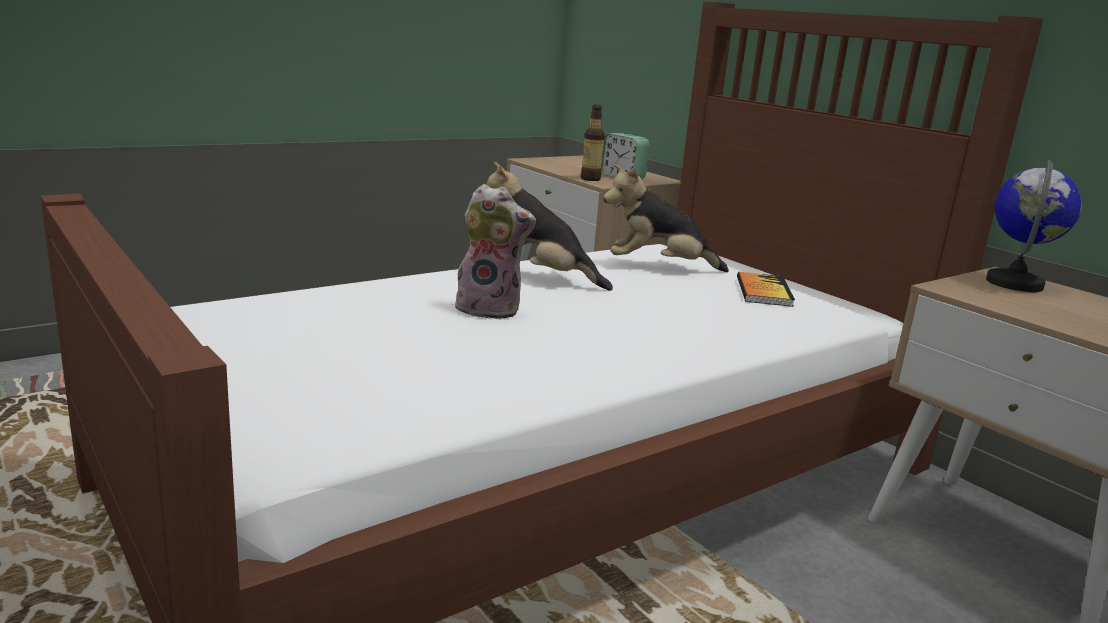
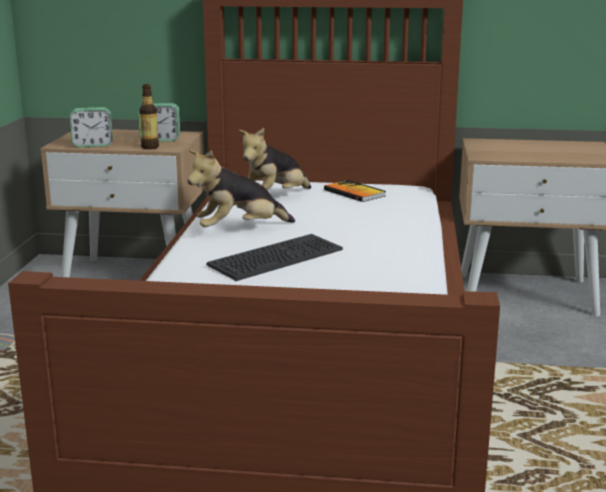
camera: 45 degrees left, 0 degrees up
plush toy [452,184,536,320] -> keyboard [206,234,343,281]
globe [986,160,1082,292] -> none
none -> alarm clock [70,107,113,147]

